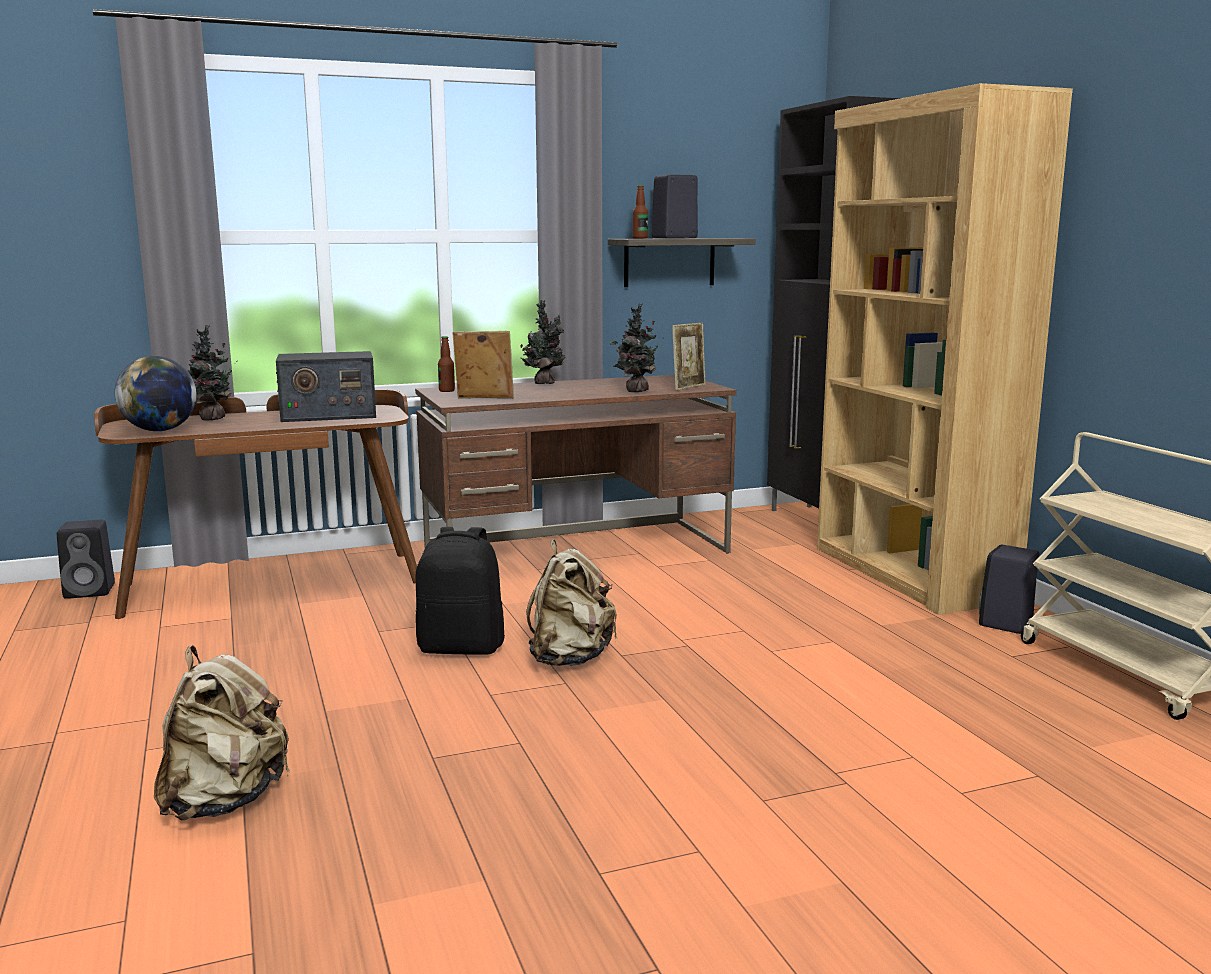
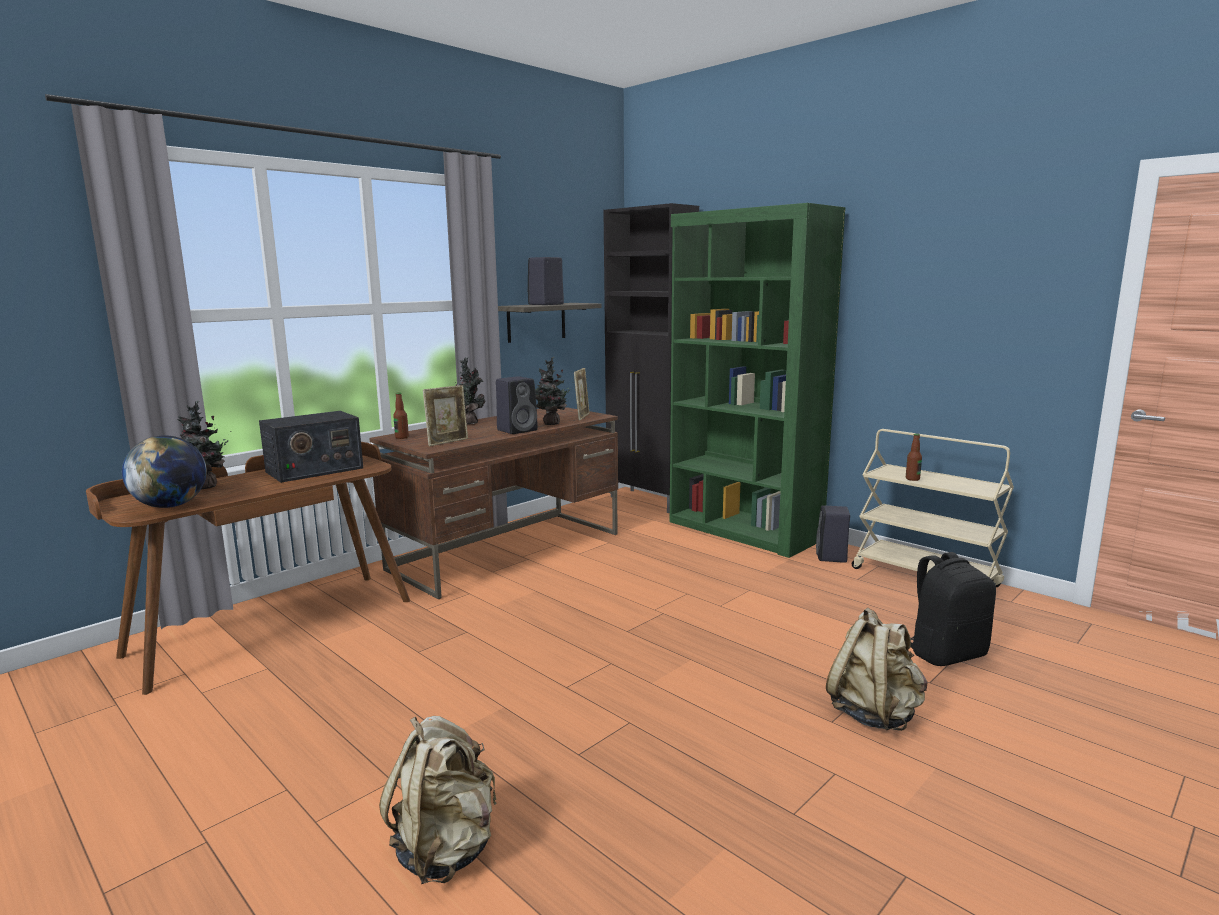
camera: 25 degrees left, 0 degrees up
black speaker [57,520,115,599] -> black speaker moved to [496,376,538,434]
black backpack [415,527,505,655] -> black backpack moved to [911,552,996,666]
picture frame [453,331,514,399] -> picture frame turned 150 degrees clockwise [423,385,468,446]
beige backpack [526,539,617,666] -> beige backpack moved to [826,608,927,731]
bottle [633,185,648,239] -> bottle moved to [906,433,922,481]
brown bookcase [817,83,1073,615] -> green bookcase [670,203,845,558]

